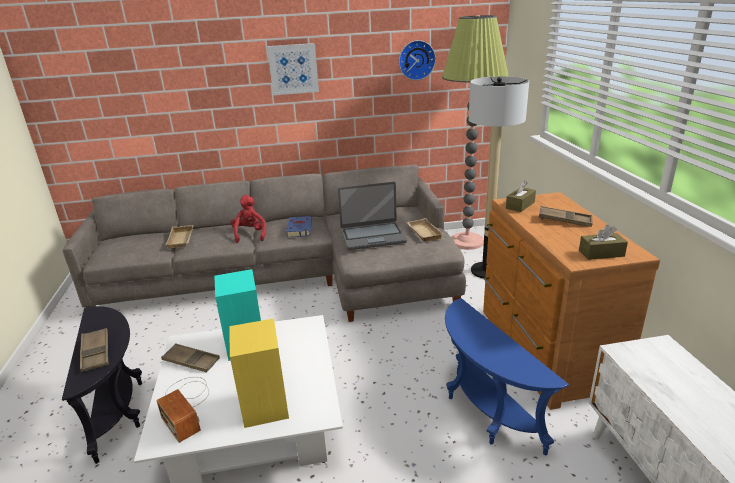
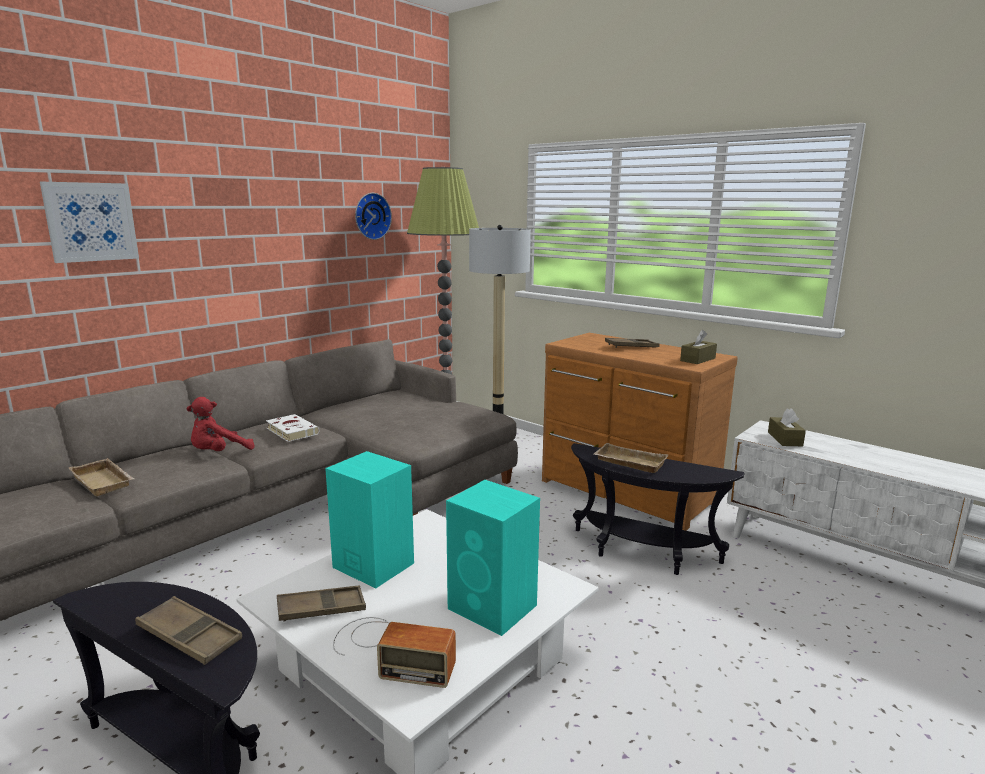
camera: 40 degrees left, 10 degrees down
yellow speaker [229,318,289,428] -> turquoise speaker [446,480,540,636]
red plush toy [230,195,266,243] -> red plush toy turned 90 degrees counterclockwise [186,397,255,451]
picture [267,43,319,95] -> picture moved to [40,182,139,263]
blue book [286,216,312,237] -> white book [266,414,319,442]
laptop [338,182,407,250] -> none
beige tray [406,218,443,242] -> beige tray moved to [594,443,668,473]
blue side table [445,298,569,455] -> black side table [571,443,745,575]
brown tissue box [506,181,536,212] -> brown tissue box moved to [768,408,806,446]

